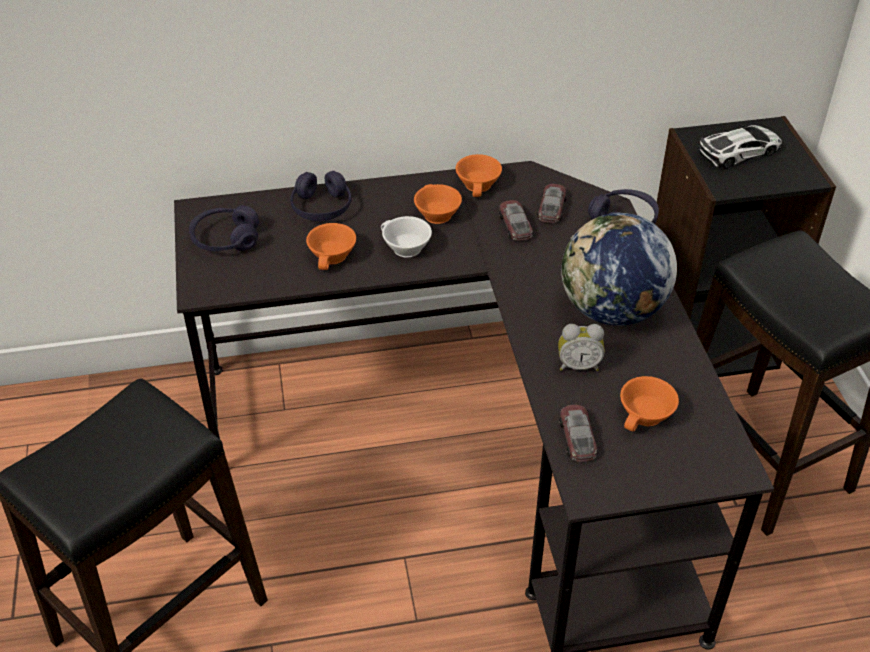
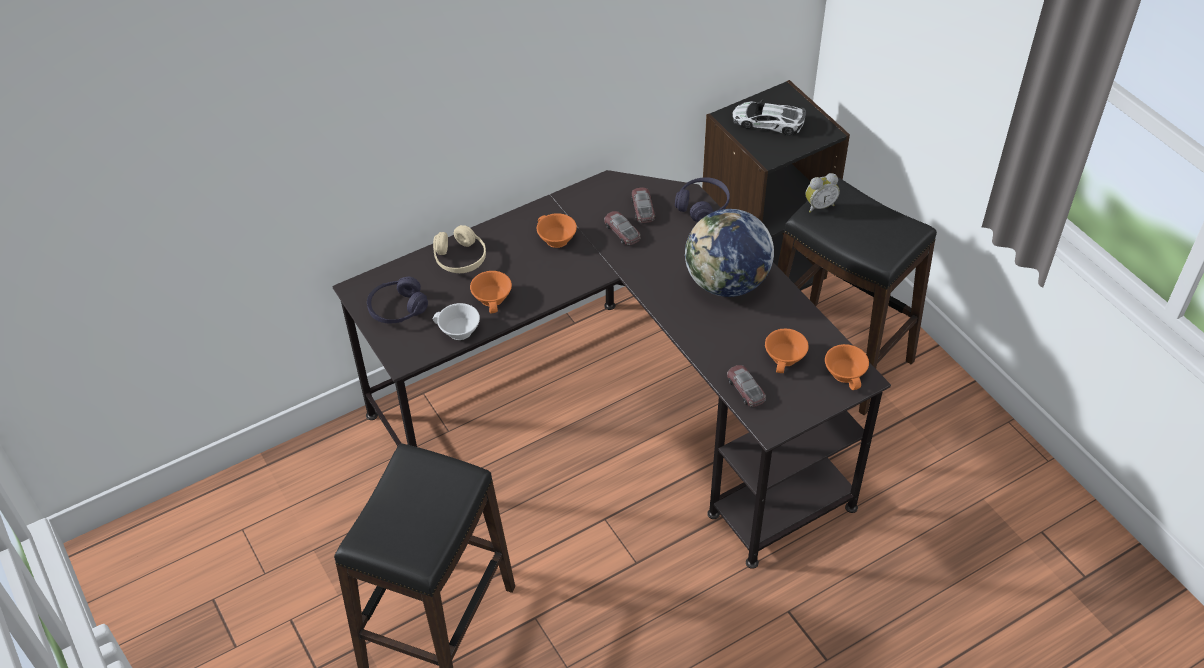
camera: 20 degrees left, 5 degrees up
purple headphones [290,171,352,221] -> beige headphones [433,225,486,273]
white cup [381,216,432,258] -> white cup moved to [433,303,480,340]
orange cup [456,154,502,197] -> orange cup moved to [825,344,869,390]
alarm clock [558,324,605,371] -> alarm clock moved to [805,173,840,213]
toy car [698,124,782,169] -> toy car turned 120 degrees counterclockwise [732,100,806,136]

